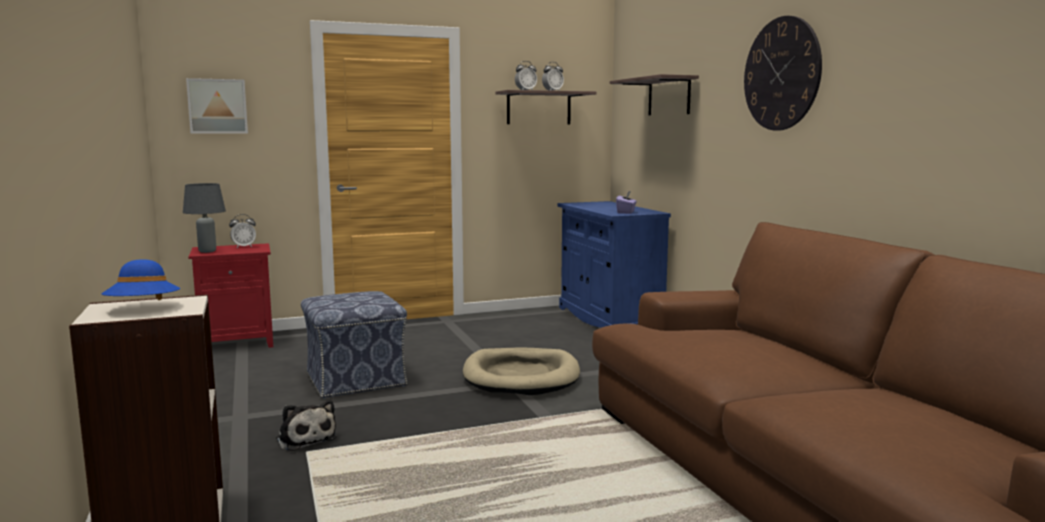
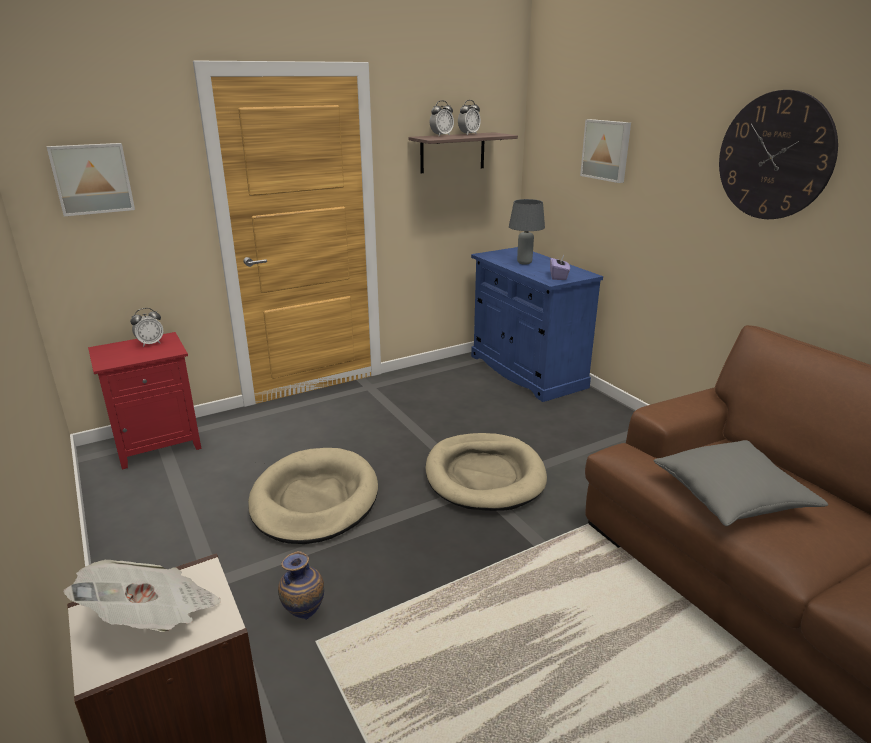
camera: 10 degrees left, 15 degrees up
blue hat [102,259,180,300] -> newspaper [63,560,221,632]
grey table lamp [183,183,226,253] -> grey table lamp moved to [509,199,545,265]
plush toy [276,400,337,451] -> vase [278,551,324,620]
ottoman [301,291,407,399] -> beige dog bed [248,448,378,544]
shelf [610,74,699,115] -> picture [580,119,631,183]
none -> grey pillow [654,440,828,526]

